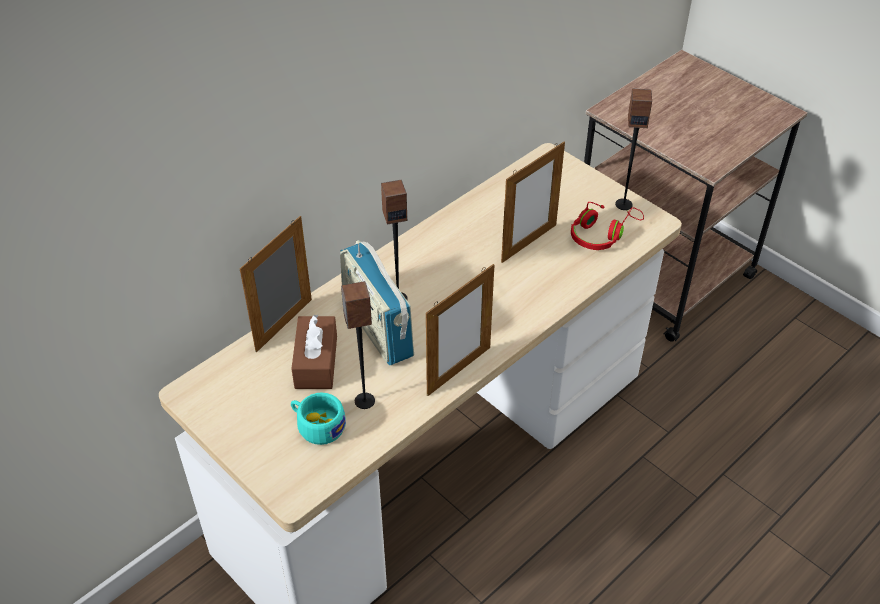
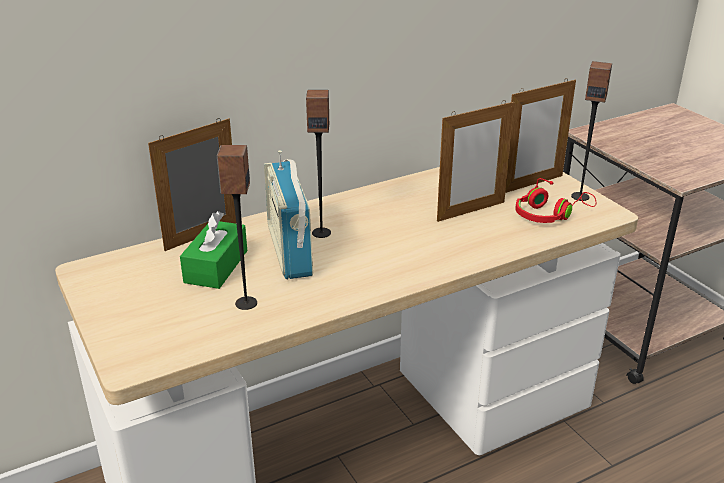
camera: 15 degrees right, 15 degrees down
brown tissue box [291,314,337,389] -> green tissue box [180,211,247,289]
turquoise cup [291,392,346,445] -> none
picture frame [426,264,494,396] -> picture frame moved to [505,78,576,193]

